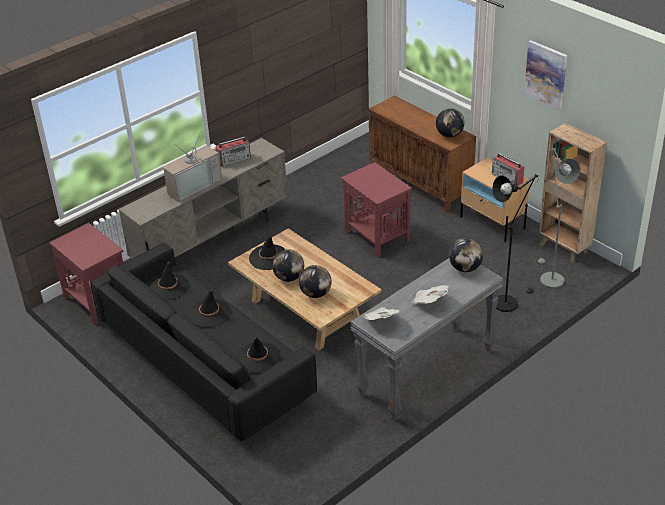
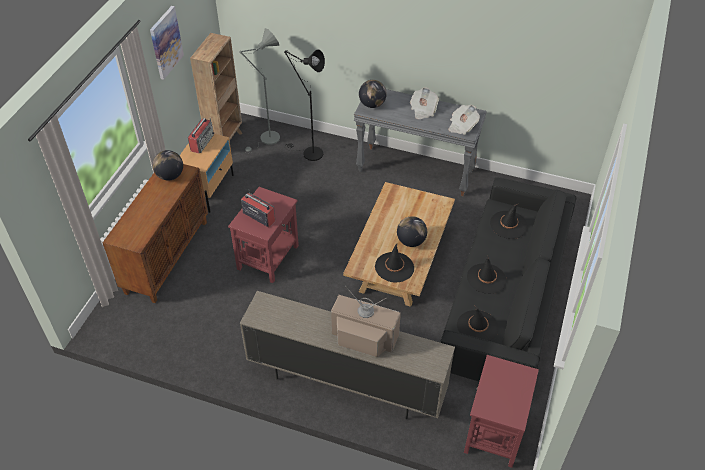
camera: 120 degrees left, 10 degrees up
radio [216,137,251,167] -> radio moved to [241,192,276,227]
globe [299,265,332,298] -> none

